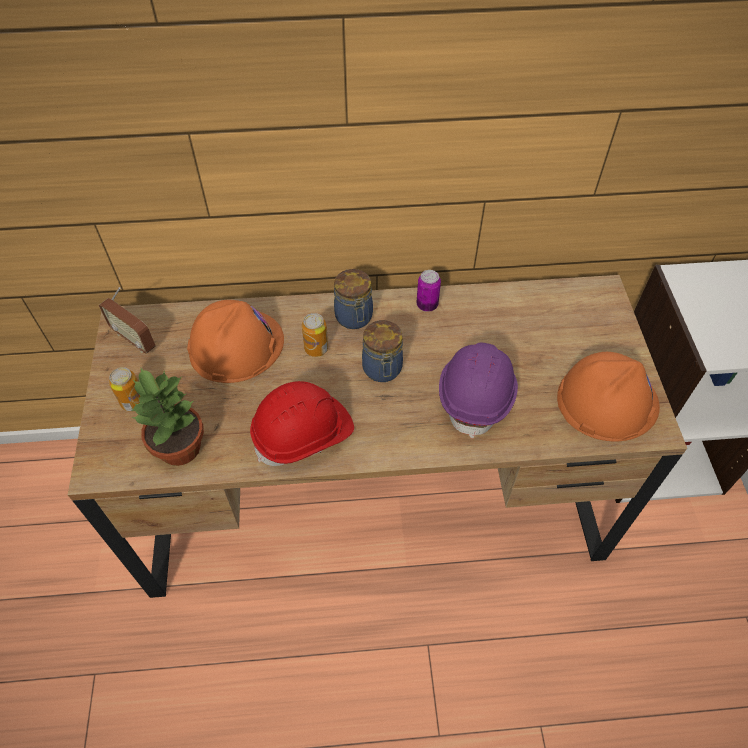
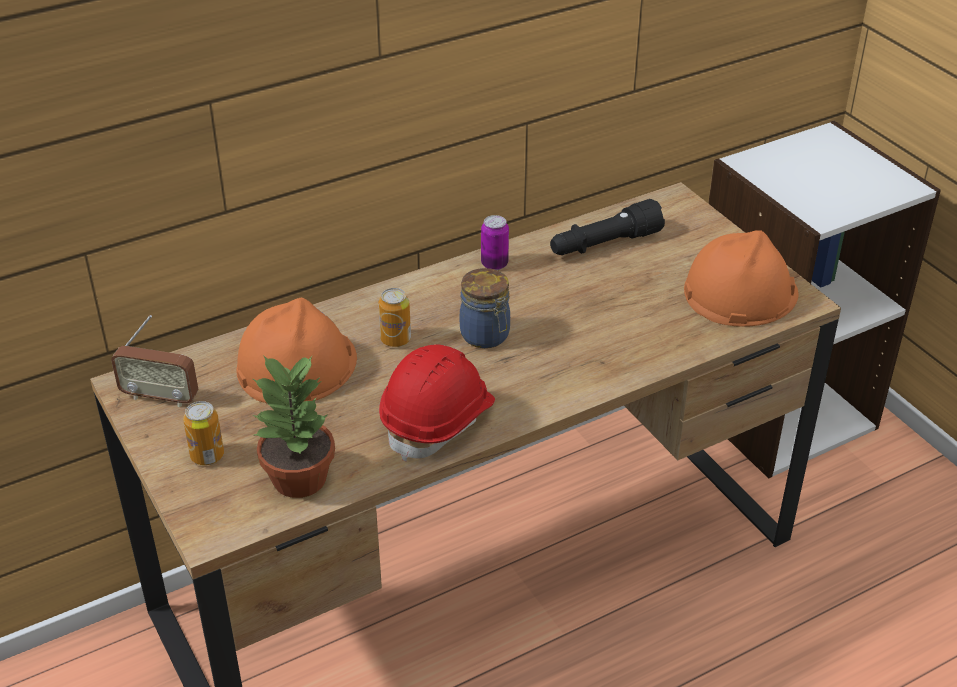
camera: 25 degrees left, 15 degrees down
jar [334,269,373,329] -> none
purple hard hat [439,342,518,438] -> none
none -> black flashlight [550,199,665,255]

